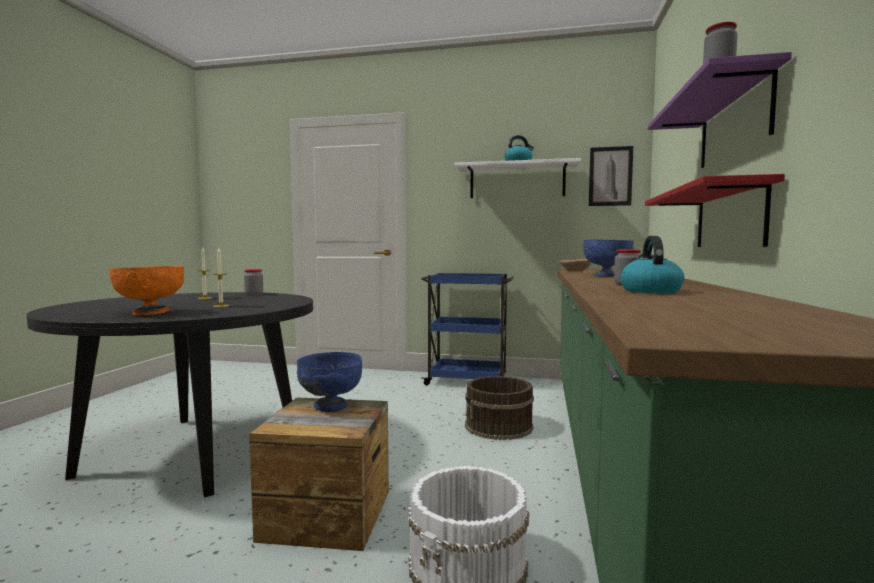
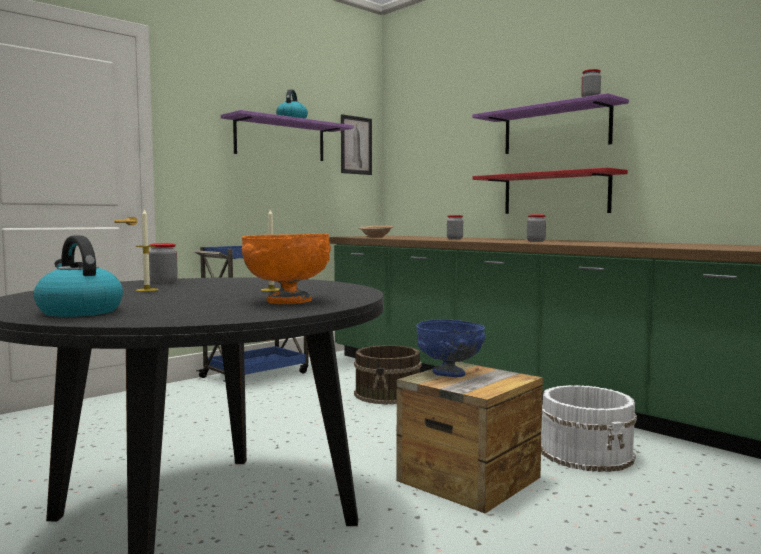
camera: 55 degrees left, 0 degrees up
white shelf [454,158,581,198] -> purple shelf [221,110,354,161]
blue bowl [583,239,634,276] -> jar [447,215,463,239]
kettle [620,236,684,294] -> kettle moved to [34,235,123,317]

